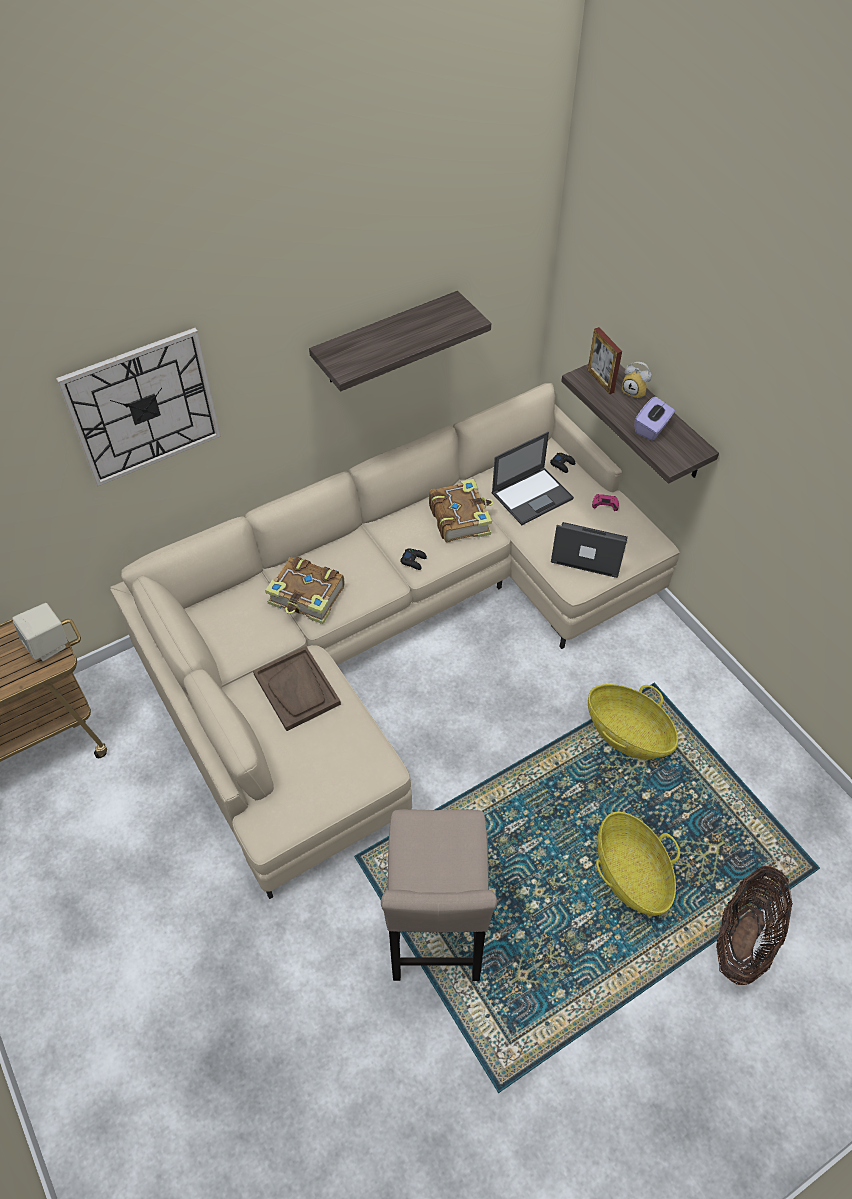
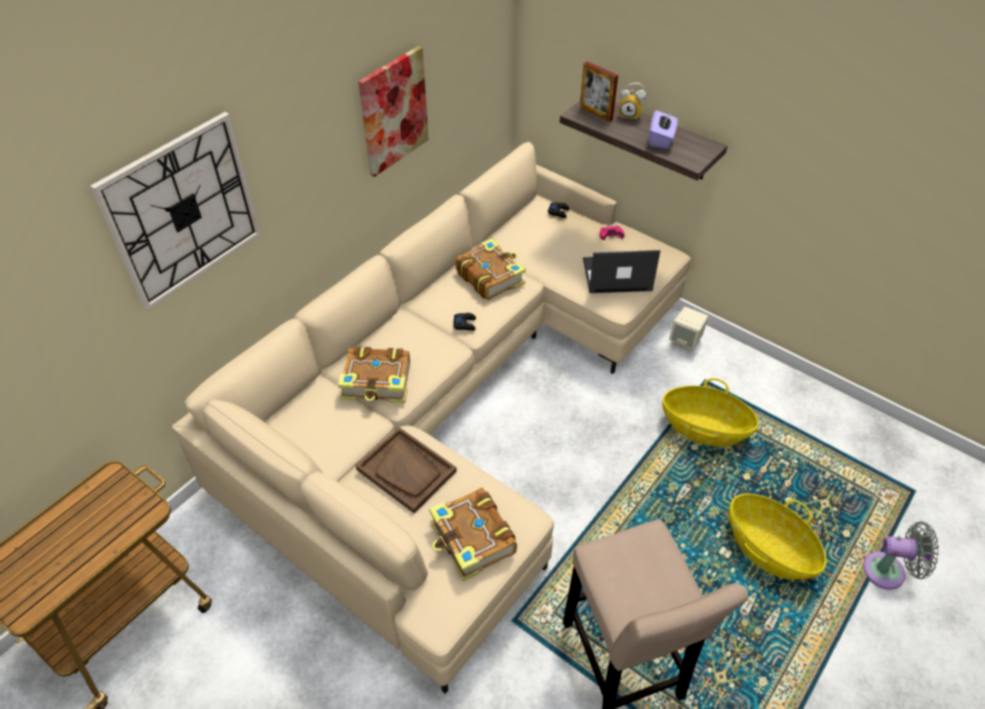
camera: 20 degrees left, 5 degrees down
beige speaker [12,603,68,661] -> beige speaker moved to [669,307,708,352]
shelf [309,291,491,392] -> picture [358,46,429,177]
laptop [491,432,574,525] -> none
basket [716,866,793,985] -> grey fan [863,522,939,590]
none -> book [429,488,517,581]

